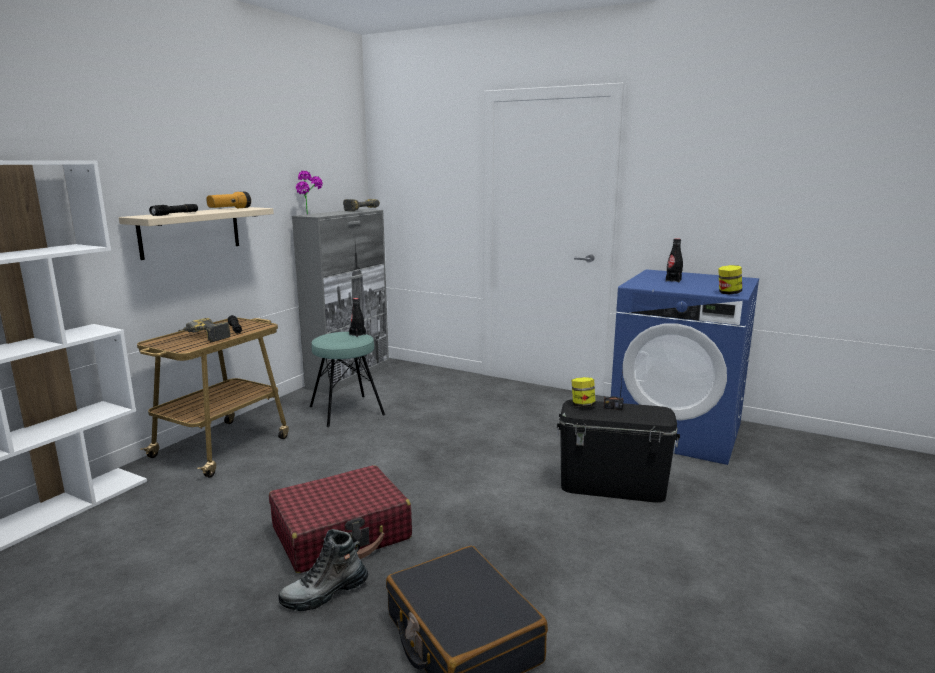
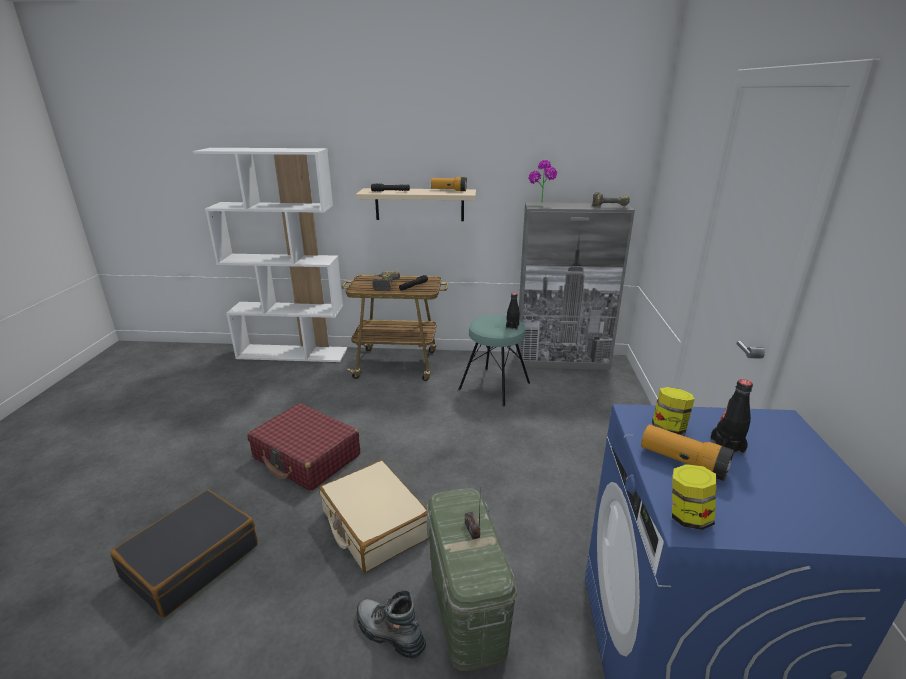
camera: 65 degrees right, 10 degrees up
boot [279,529,369,611] -> boot moved to [357,590,426,659]
black storage box [557,400,680,502] -> green storage box [426,488,517,671]
jar [572,377,596,407] -> jar moved to [652,387,695,435]
none -> beige suitcase [320,460,428,572]
none -> flashlight [641,424,734,481]

